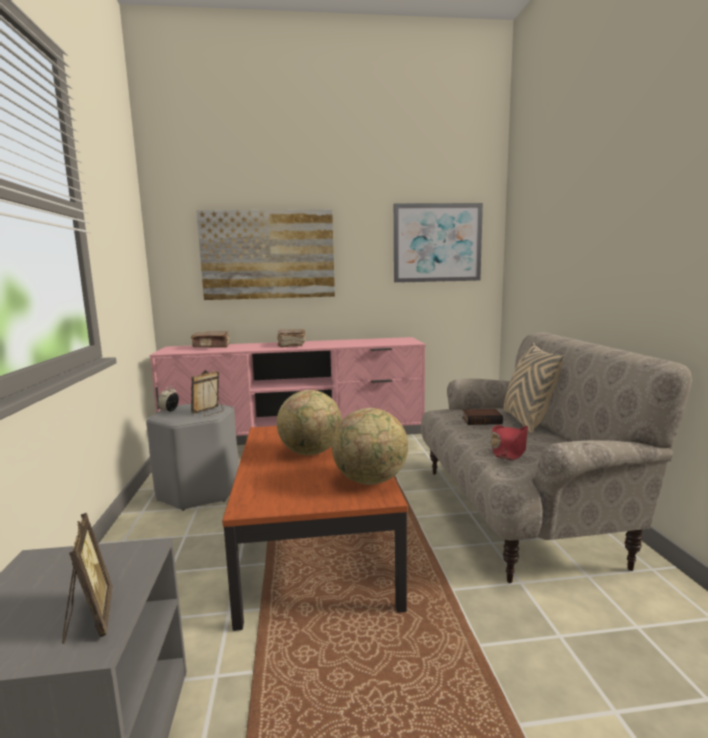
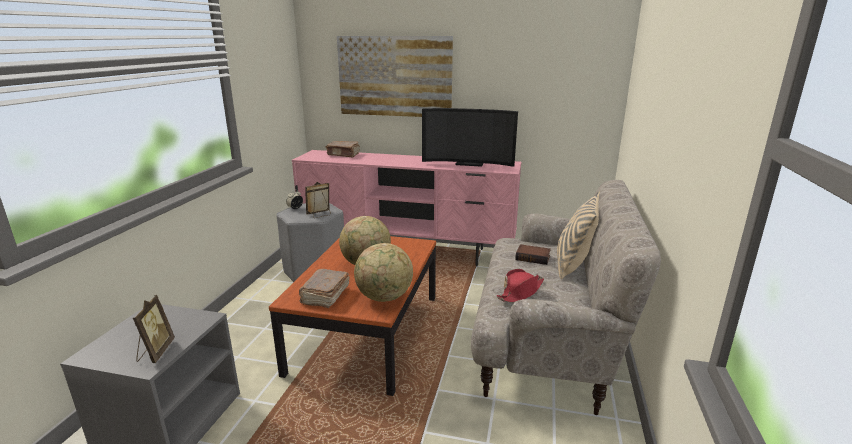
camera: 20 degrees right, 10 degrees up
brown book [277,329,306,347] -> brown book moved to [299,269,350,308]
picture [394,203,483,283] -> none
none -> television [422,108,518,167]

